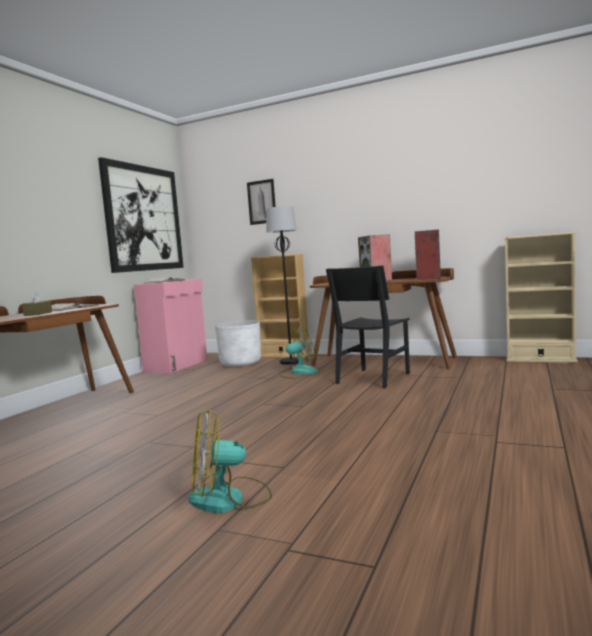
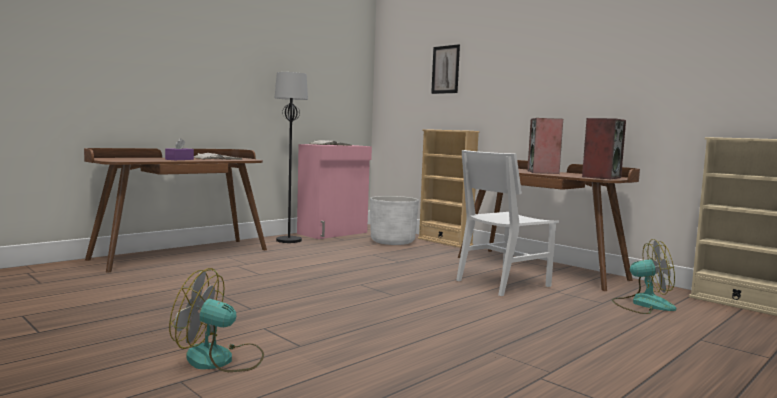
camera: 20 degrees right, 0 degrees up
brown tissue box [22,291,52,316] -> purple tissue box [165,138,194,160]
picture [98,157,184,273] -> none
black floor lamp [266,206,298,365] -> black floor lamp moved to [274,72,308,243]
fan [278,326,319,379] -> fan moved to [612,239,676,314]
black chair [326,265,410,388] -> white chair [456,150,559,296]

